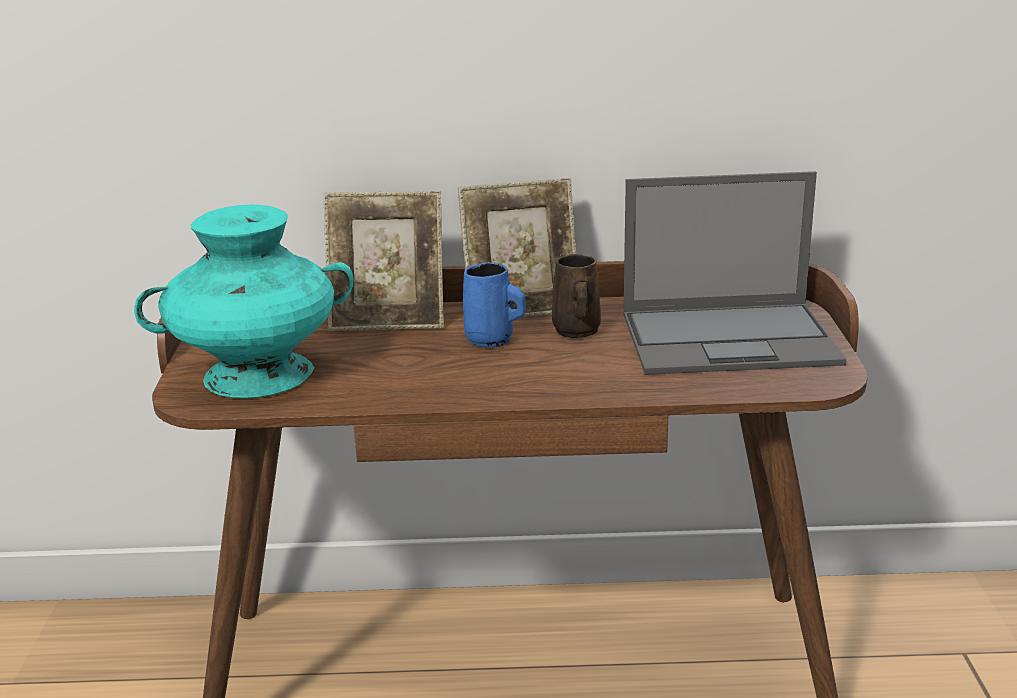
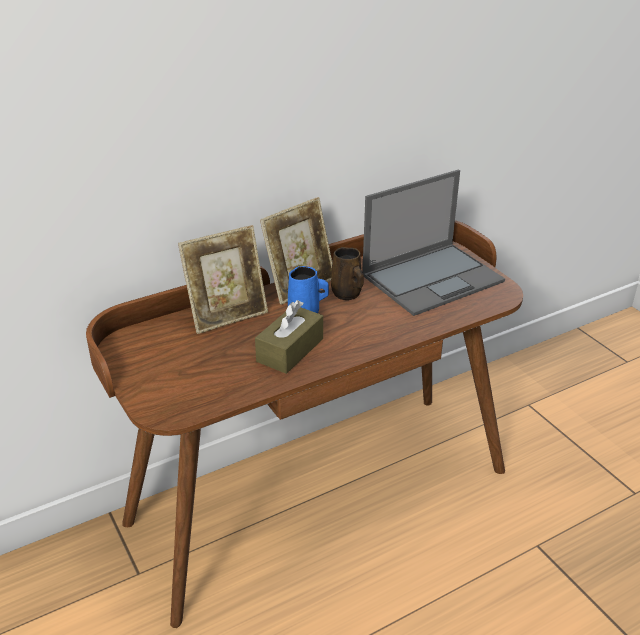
camera: 30 degrees left, 10 degrees up
turquoise vase [134,205,353,399] -> none
none -> brown tissue box [255,300,323,374]

